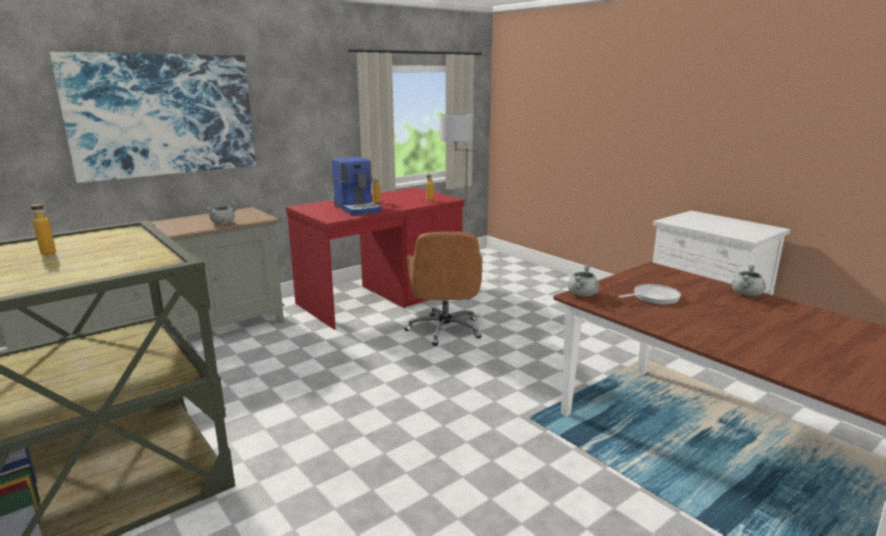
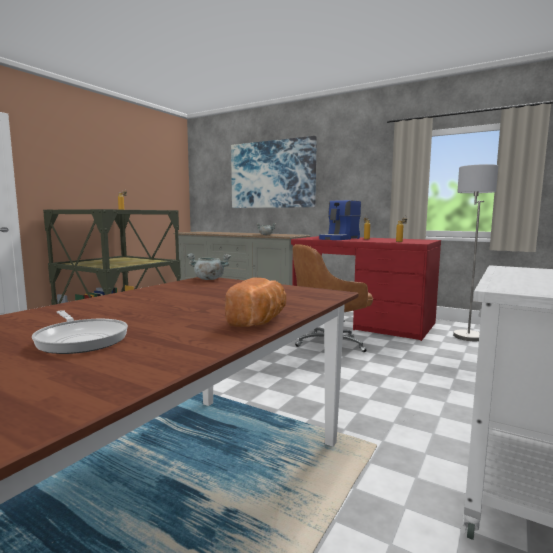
camera: 70 degrees right, 10 degrees down
frying pan [618,284,681,305] -> frying pan moved to [32,310,128,354]
grey cooking pot [731,265,766,296] -> bread [225,277,286,327]

